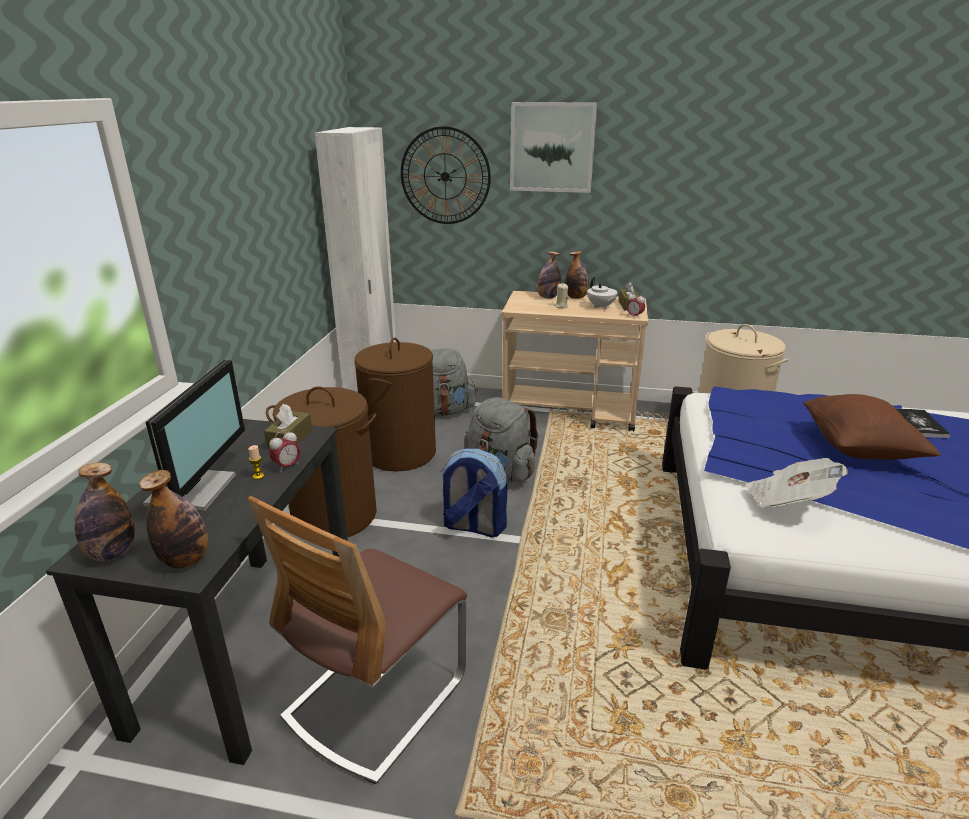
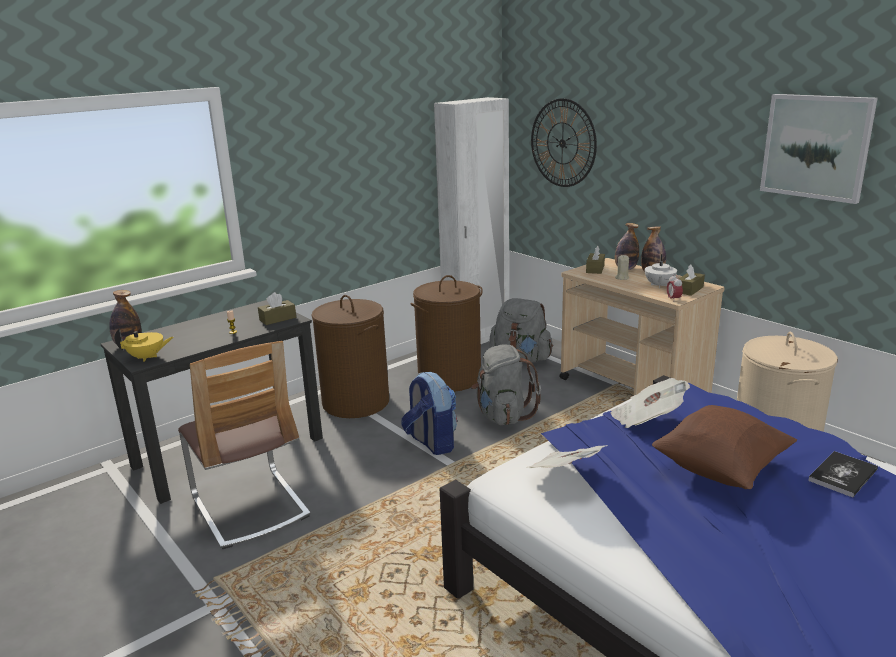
camera: 40 degrees right, 5 degrees down
bottle [139,470,208,569] -> yellow teapot [115,328,173,362]
monitor [143,360,245,511] -> none
chair [248,496,467,784] -> chair turned 105 degrees counterclockwise [178,341,311,549]
alarm clock [269,430,300,472] -> none
picture [510,102,597,193] -> picture moved to [760,94,878,204]
none -> brown tissue box [586,246,605,274]
none -> newspaper [610,378,690,428]

